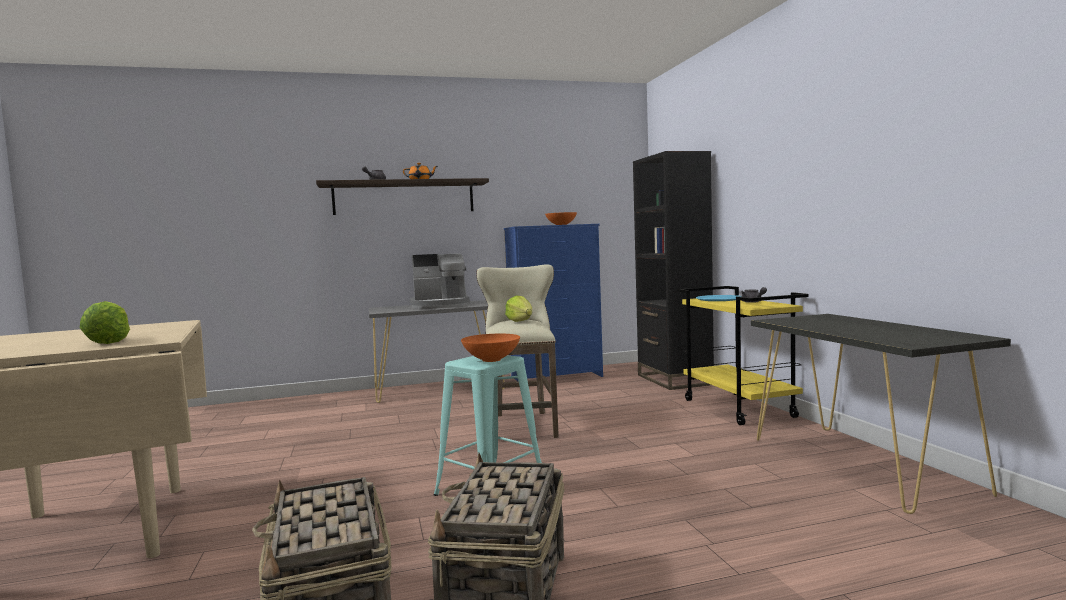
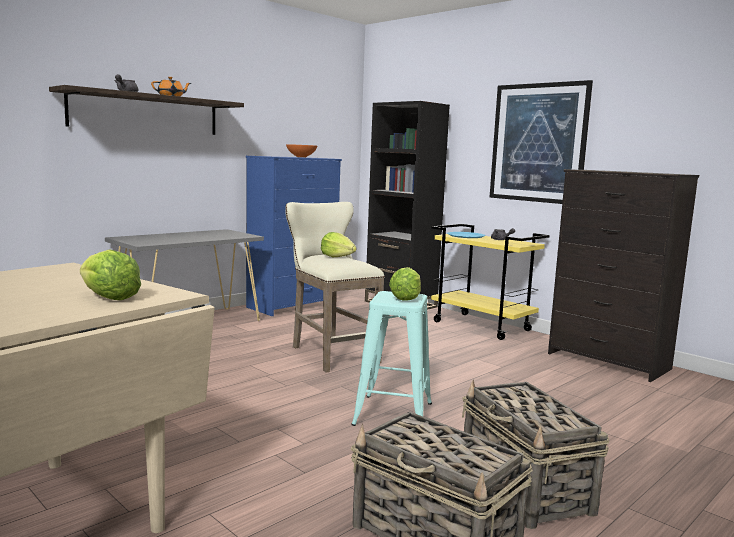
camera: 30 degrees left, 5 degrees up
coffee machine [410,253,470,309] -> none
orange bowl [461,334,520,362] -> lettuce [389,267,421,301]
black console table [751,314,1011,514] -> black dresser [548,169,699,382]
none -> picture [490,80,593,204]

